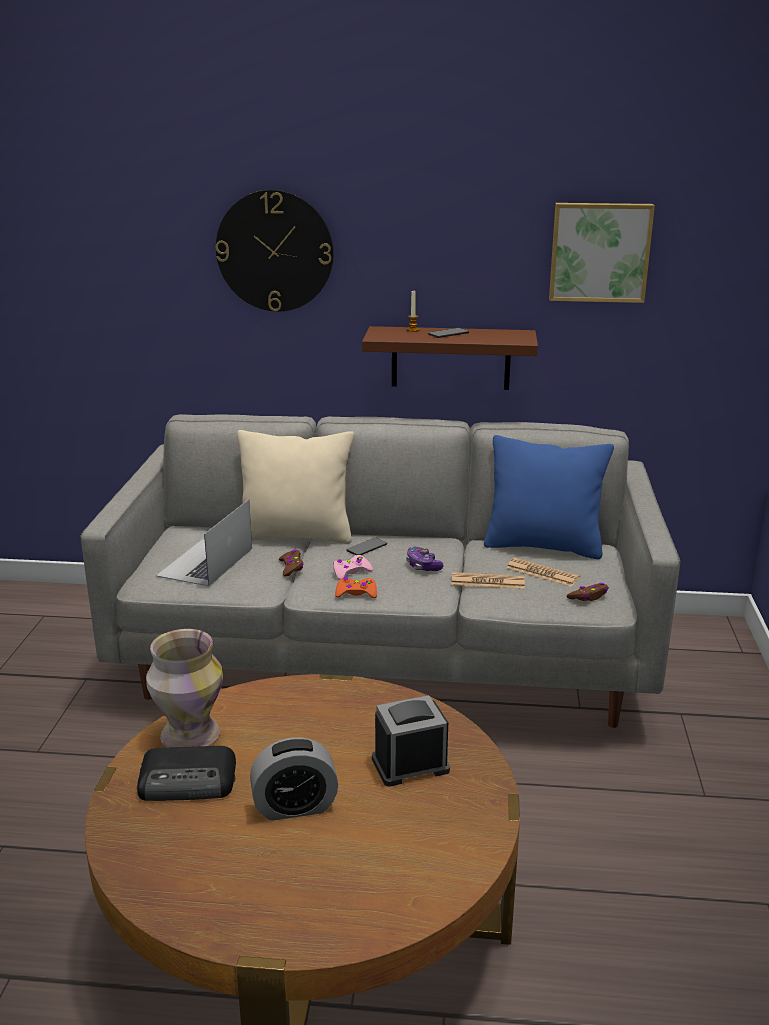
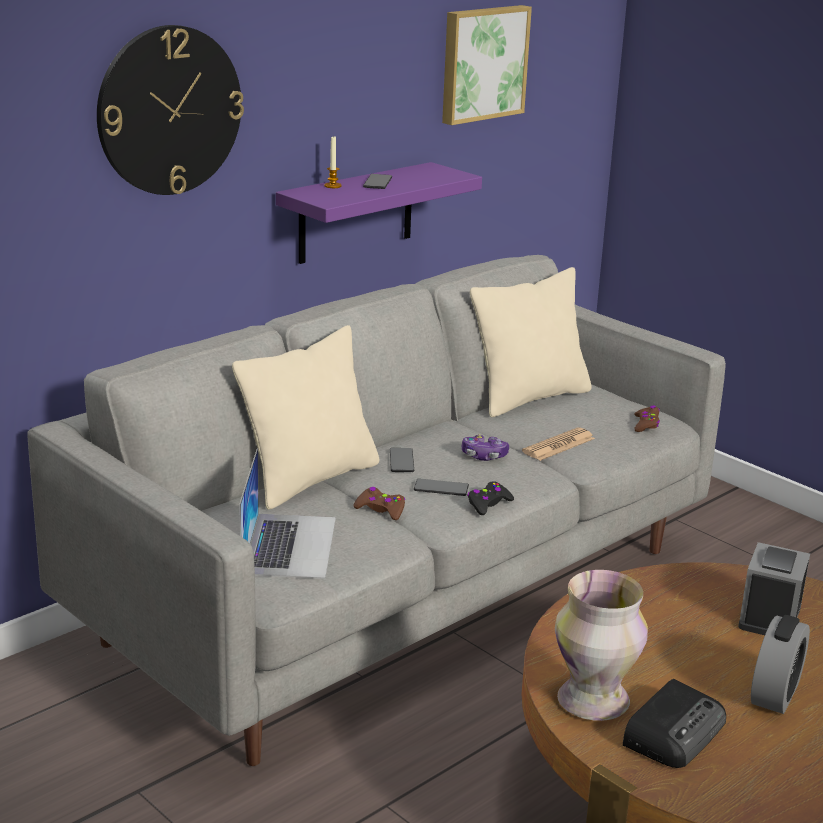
camera: 50 degrees left, 0 degrees up
laptop [156,499,252,587] -> laptop turned 150 degrees counterclockwise [239,448,336,579]
pink game controller [333,555,373,580] -> phone [414,478,469,496]
orange game controller [335,577,377,598] -> black game controller [467,481,514,515]
brown shelf [362,326,538,390] -> purple shelf [276,162,482,264]
blue pillow [484,435,614,559] -> beige pillow [470,267,592,417]
newspaper [506,558,580,587] -> none

